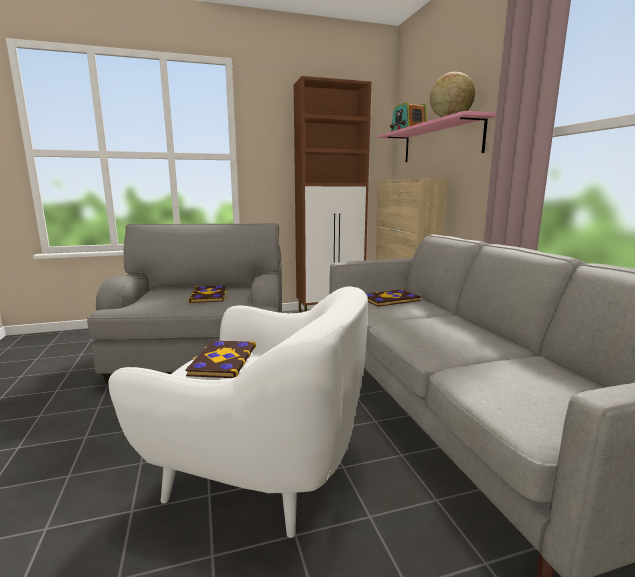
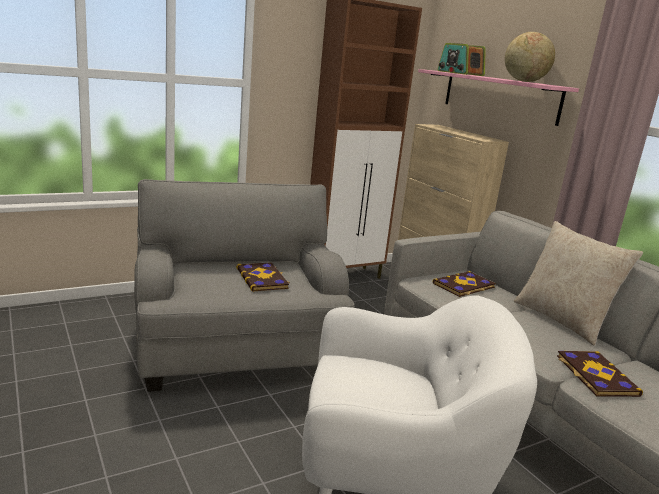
camera: 15 degrees left, 5 degrees up
book [185,340,256,378] -> book moved to [557,351,643,397]
none -> beige pillow [514,221,643,346]

